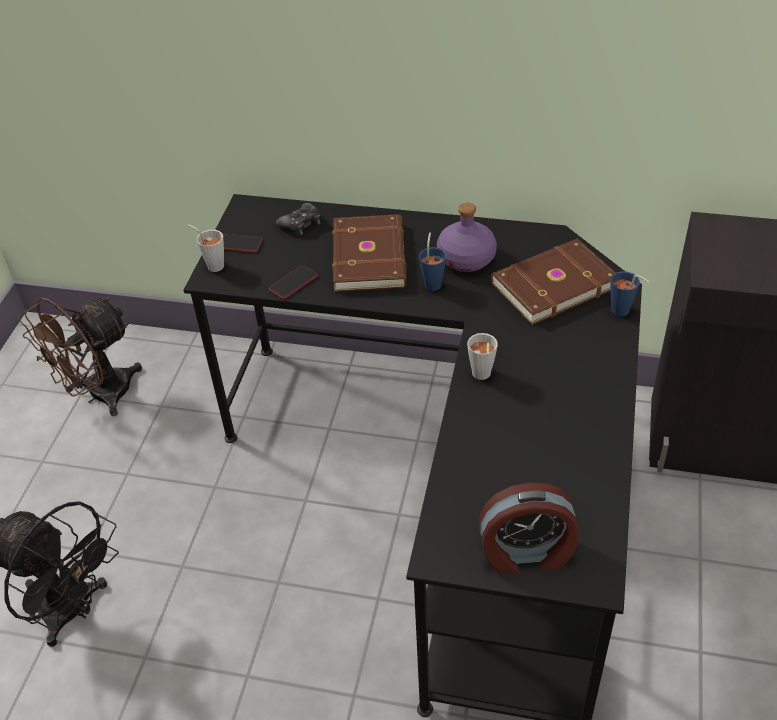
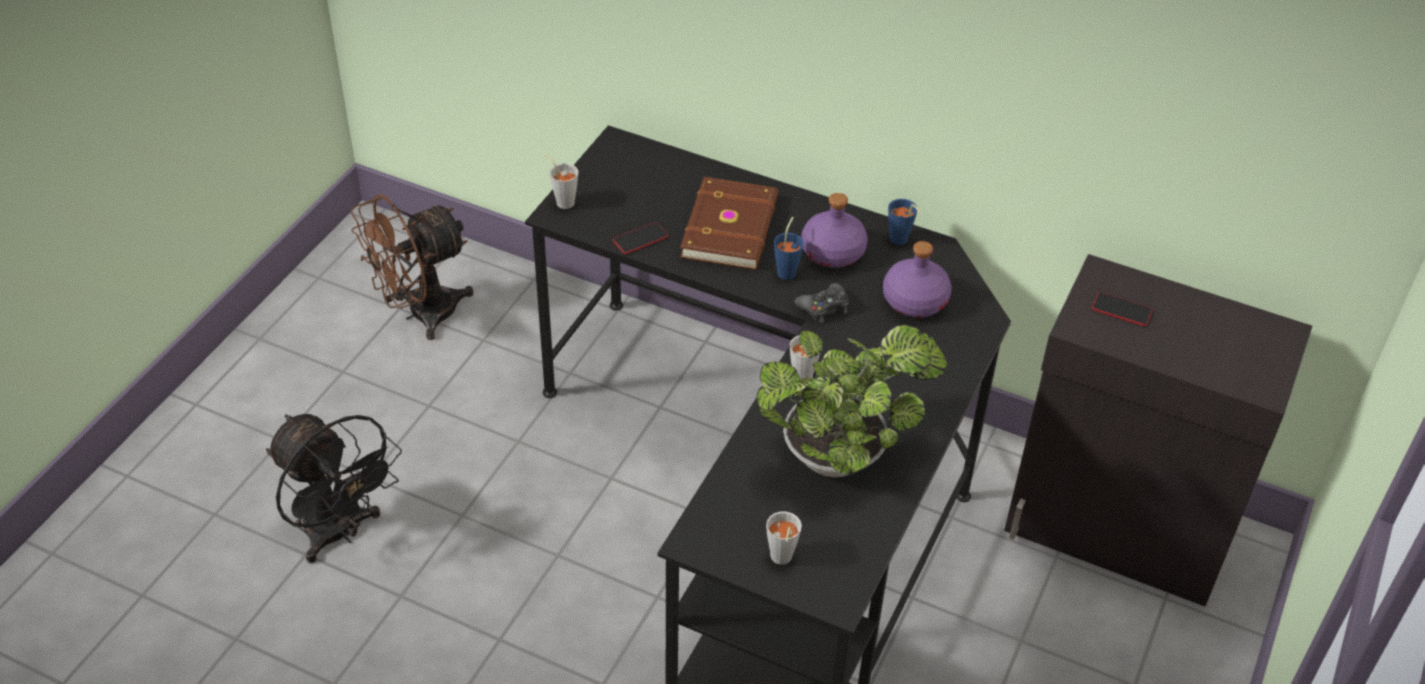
camera: 10 degrees right, 0 degrees up
phone [223,234,263,253] -> phone moved to [1092,292,1153,326]
black game controller [276,203,321,235] -> black game controller moved to [795,283,849,323]
alarm clock [479,483,579,574] -> grey cup [766,511,802,564]
brown book [491,239,616,325] -> purple bottle [883,241,952,317]
blue cup [610,271,649,317] -> blue cup moved to [888,199,922,245]
none -> potted plant [756,324,948,477]

